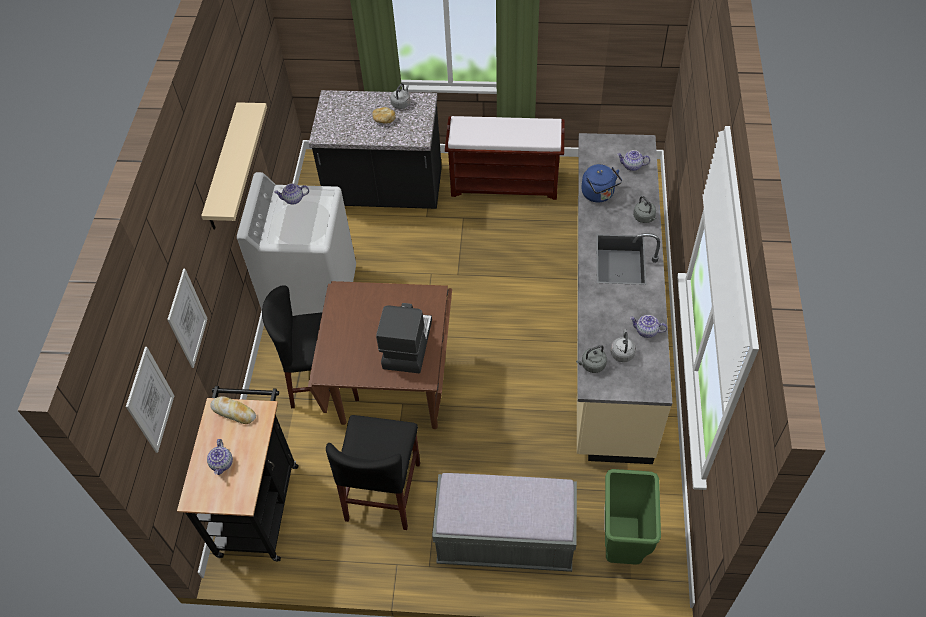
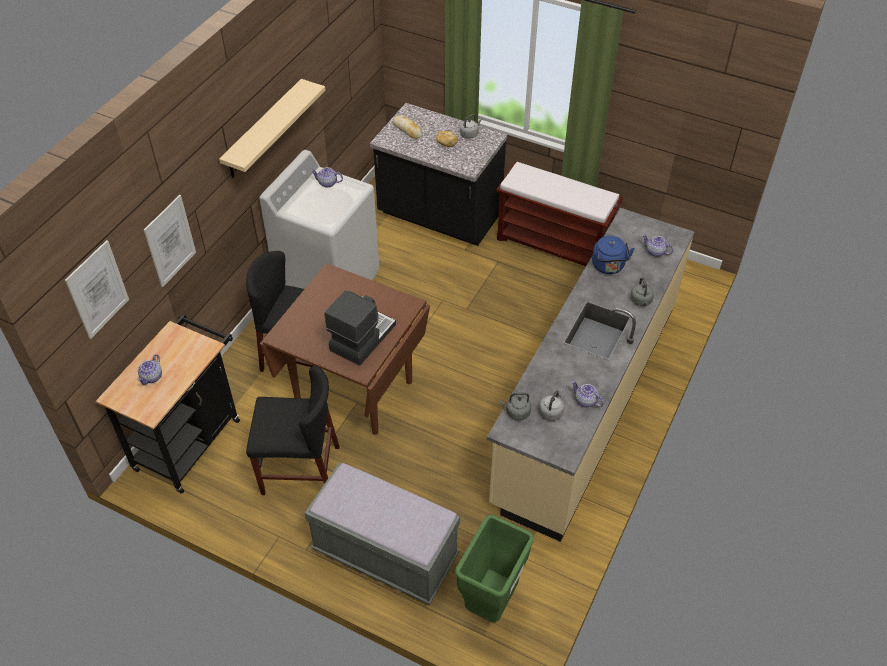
camera: 20 degrees right, 5 degrees down
bread [210,396,256,424] -> bread moved to [393,115,423,139]
black chair [326,415,420,530] -> black chair turned 120 degrees counterclockwise [246,366,339,495]

